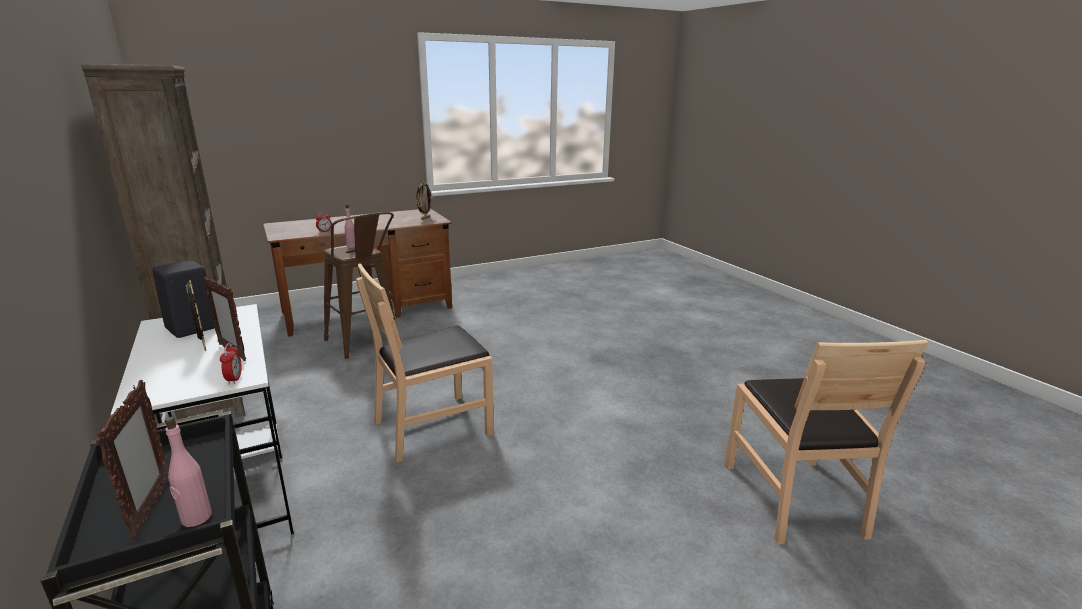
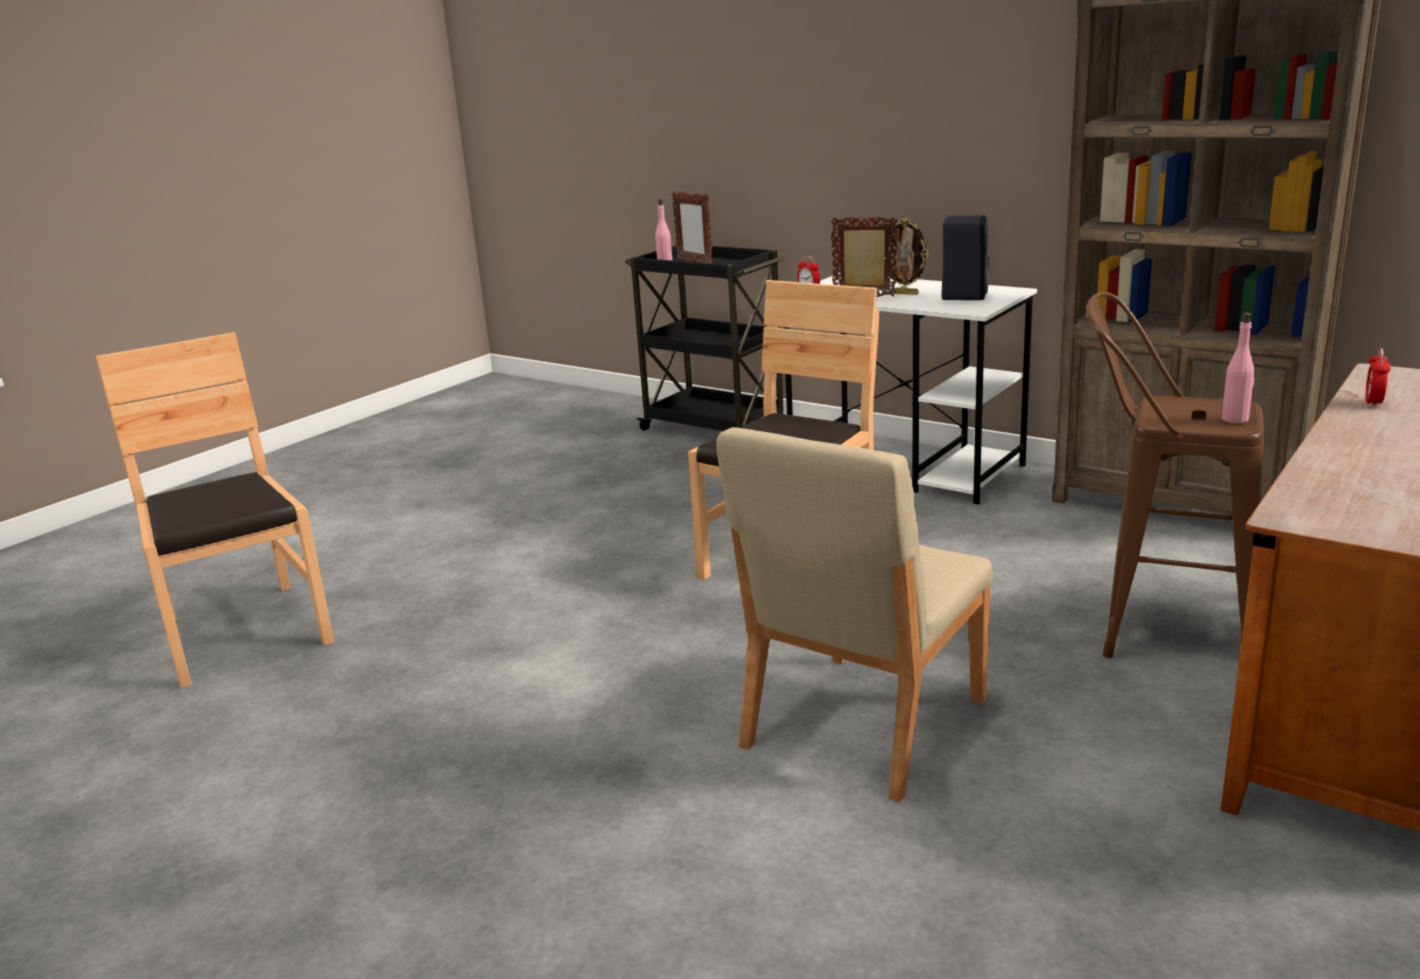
camera: 155 degrees right, 0 degrees up
picture frame [416,182,433,220] -> none
none -> beige chair [716,427,993,802]

